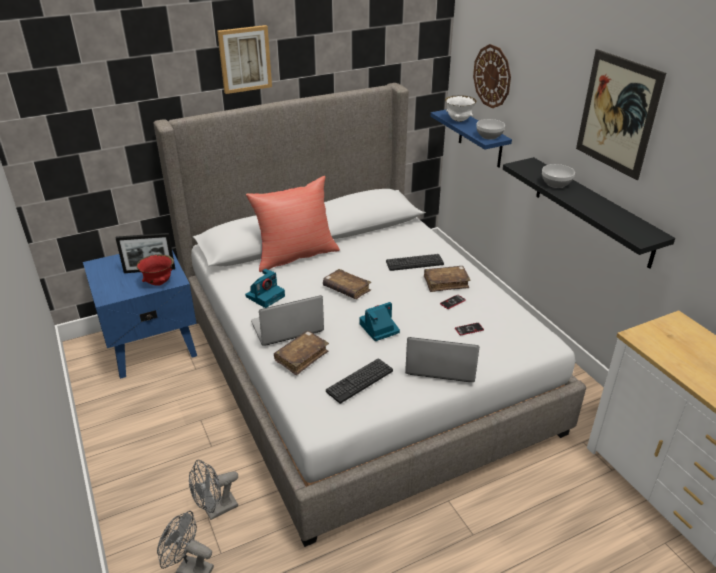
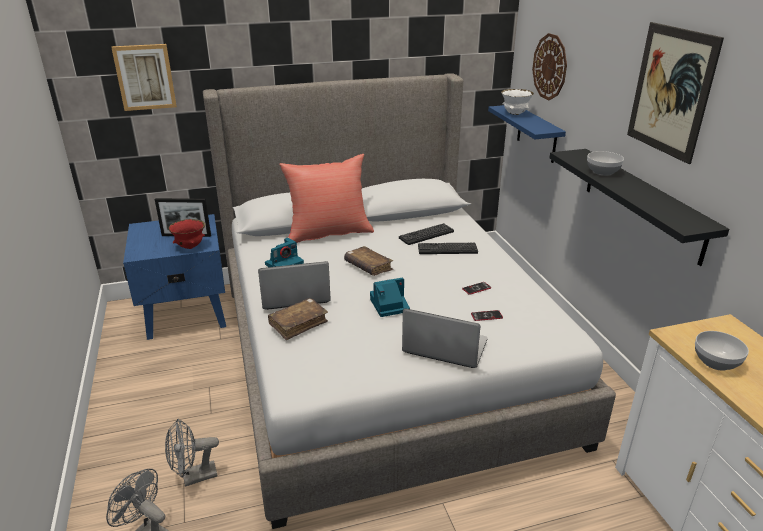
camera: 10 degrees right, 5 degrees down
picture [217,25,272,94] -> picture moved to [111,44,177,111]
keyboard [326,358,393,404] -> keyboard moved to [399,223,454,245]
brown book [424,266,471,292] -> none
bowl [477,119,505,140] -> bowl moved to [695,331,749,371]

